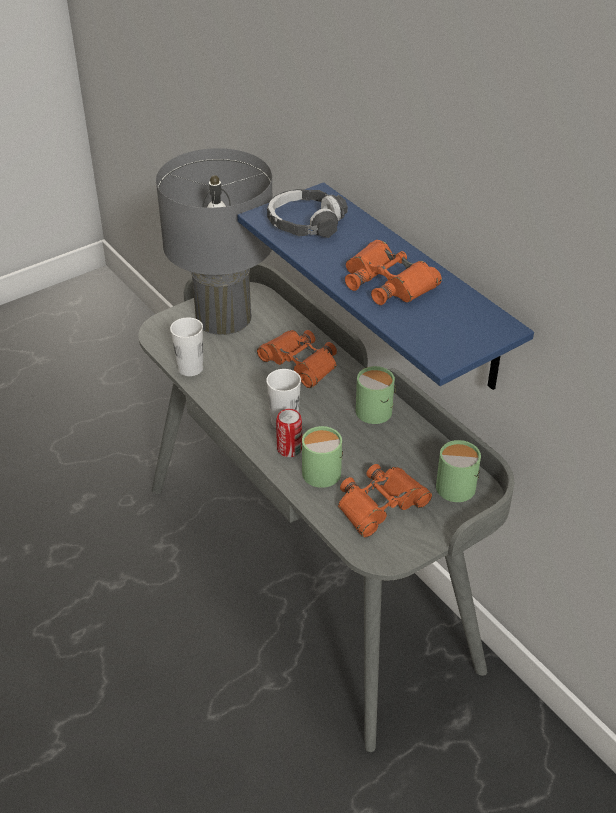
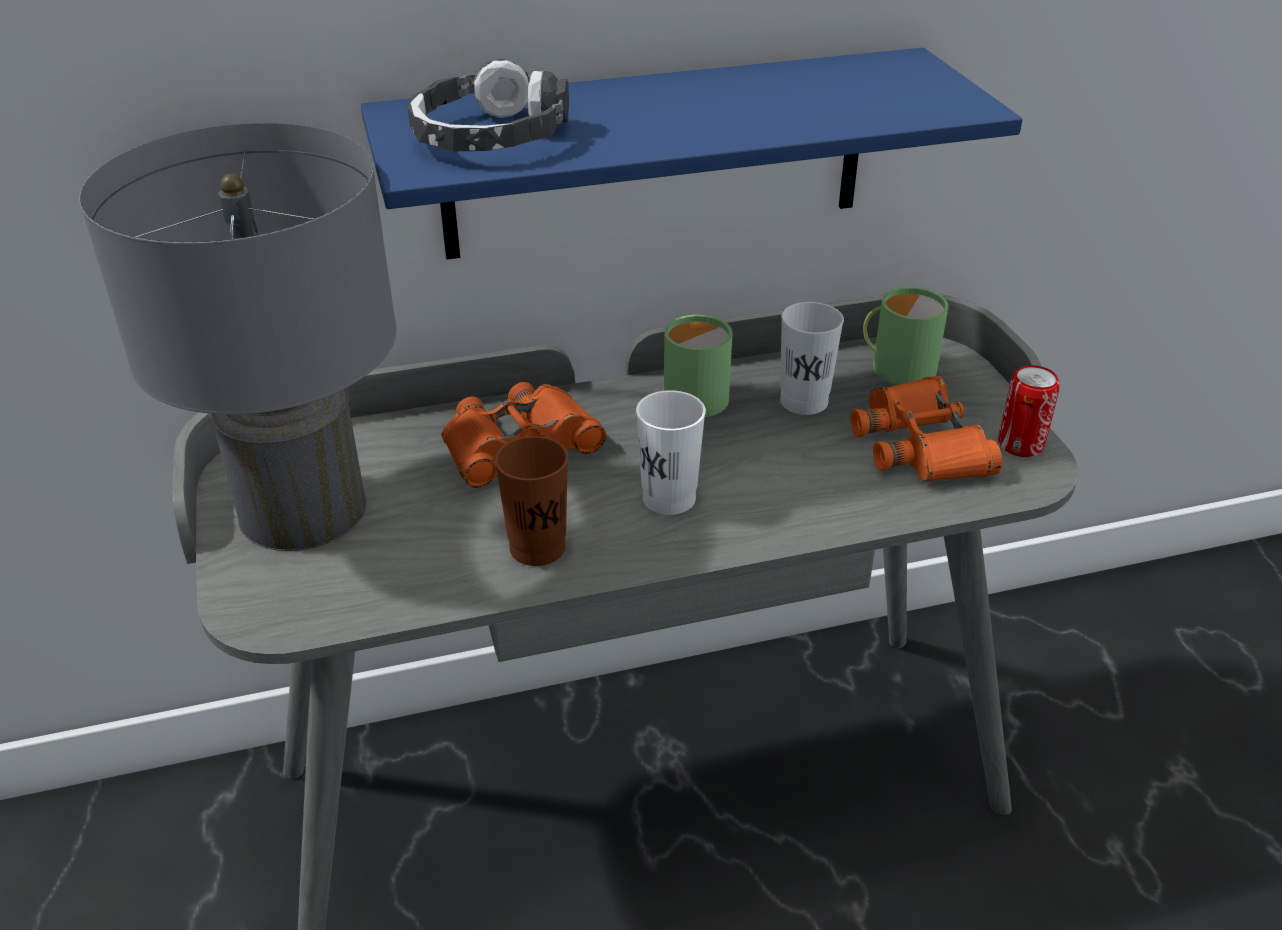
camera: 70 degrees left, 5 degrees down
white cup [170,317,203,376] -> white cup moved to [780,302,844,415]
can [276,409,302,457] -> can moved to [998,365,1059,457]
green mug [302,426,343,488] -> none
orange binoculars [345,240,442,305] -> none
none -> brown cup [495,436,568,566]

